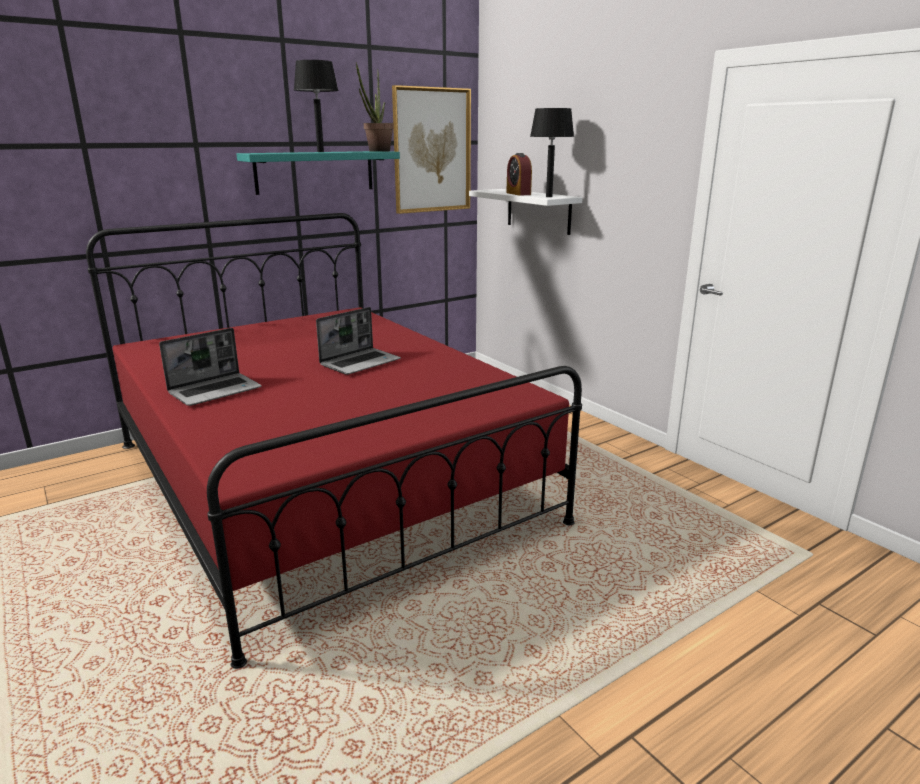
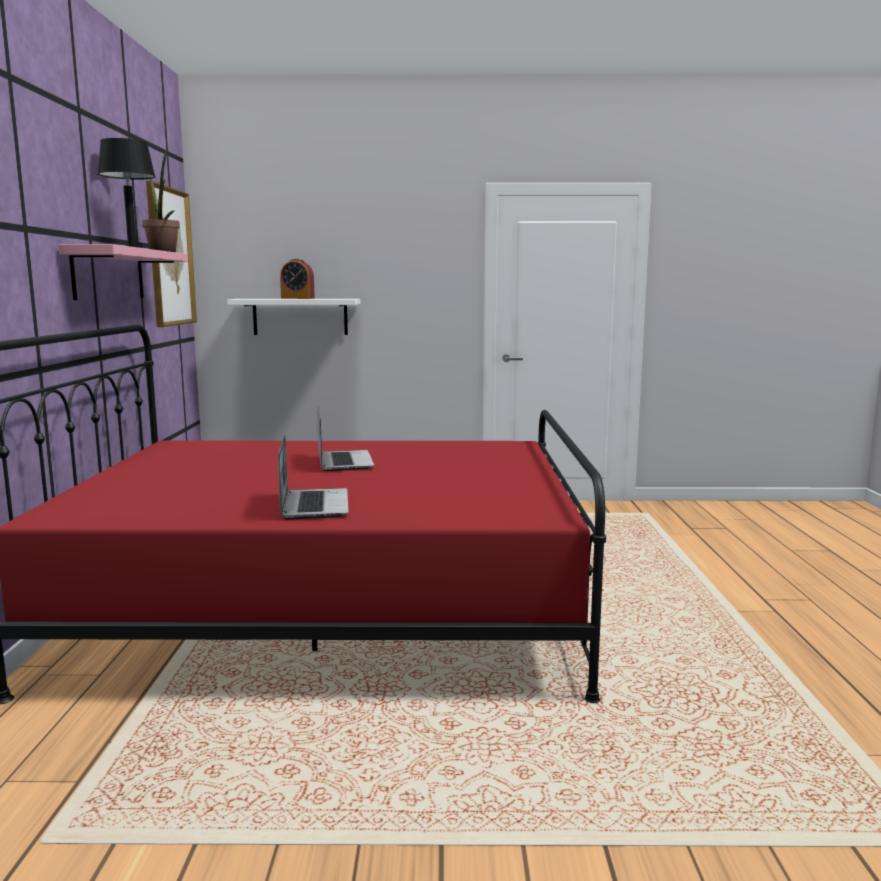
camera: 55 degrees left, 10 degrees down
turquoise shelf [237,151,400,195] -> pink shelf [59,244,188,300]
black table lamp [530,108,574,197] -> none

